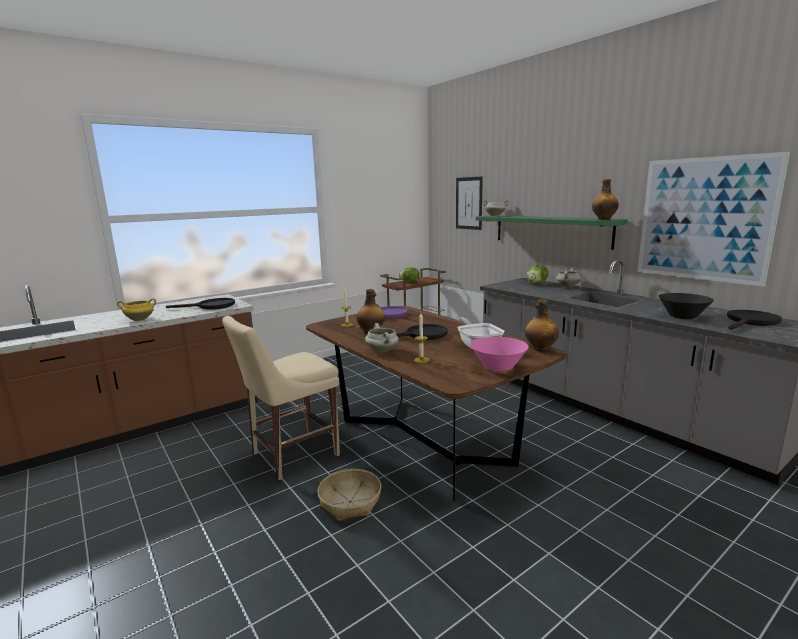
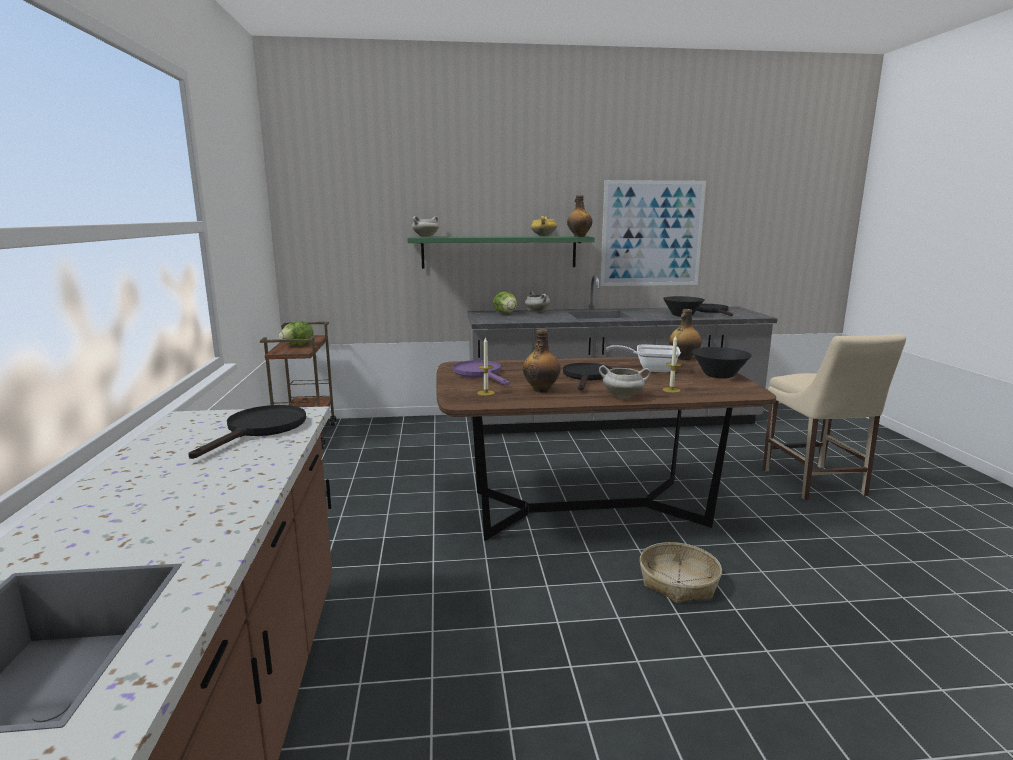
camera: 60 degrees left, 0 degrees up
yellow cooking pot [117,298,156,321] -> yellow cooking pot moved to [531,216,557,236]
beige chair [222,316,340,480] -> beige chair moved to [763,334,906,500]
picture [456,176,483,230] -> none
pink bowl [471,337,529,372] -> black bowl [692,347,752,379]

